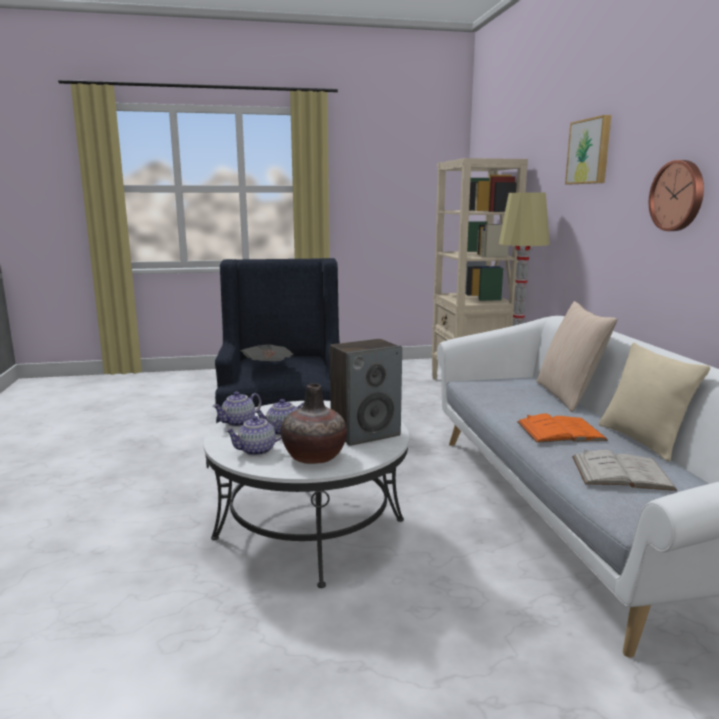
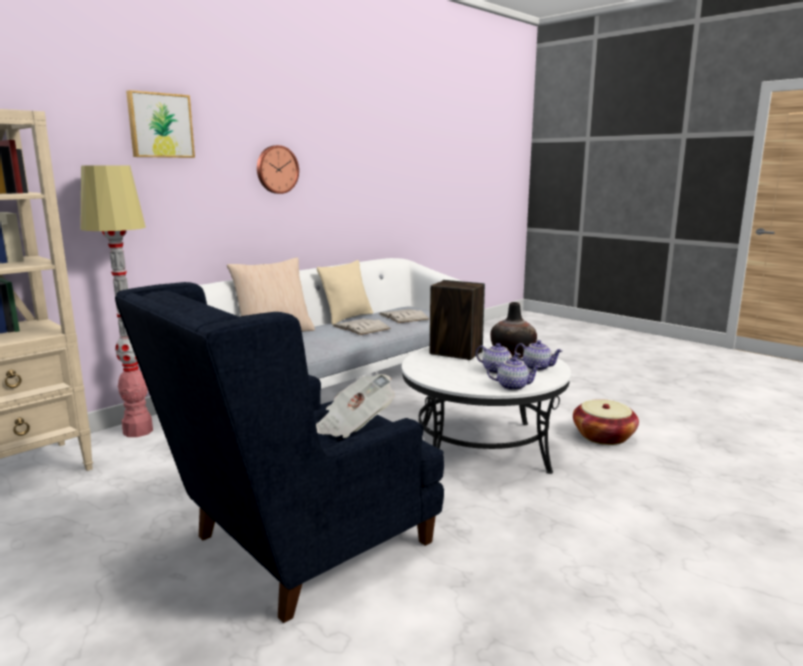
camera: 125 degrees left, 0 degrees up
orange book [517,413,608,443] -> white book [333,319,391,335]
none -> basket [573,399,639,445]

